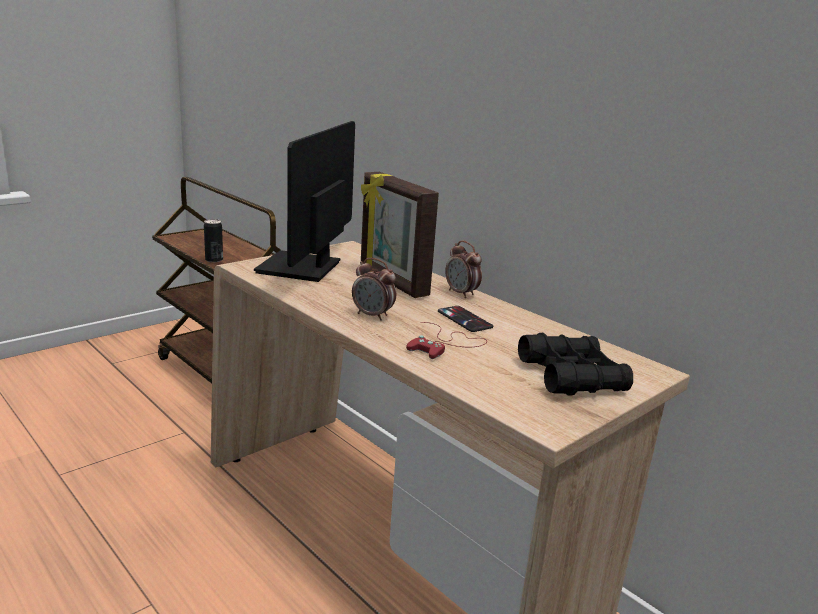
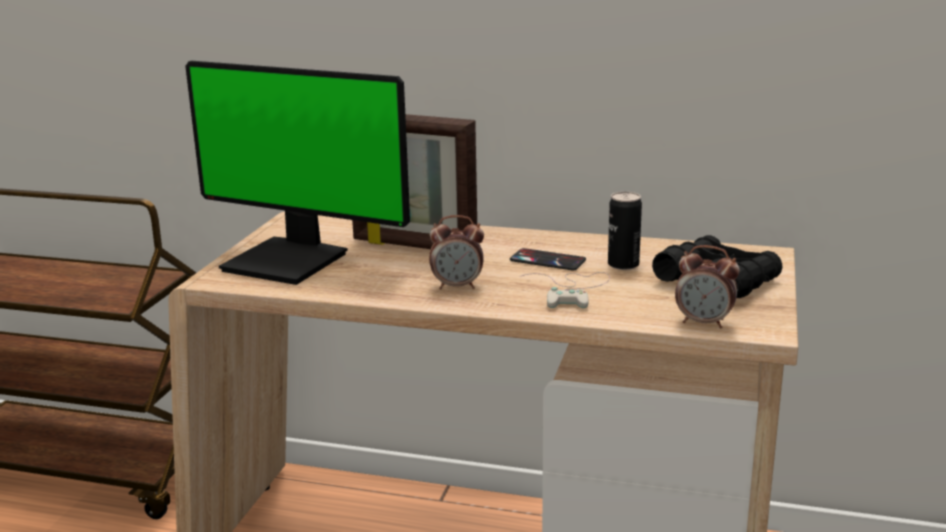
camera: 30 degrees left, 0 degrees up
can [204,219,223,262] -> can moved to [608,192,642,270]
monitor [254,121,355,282] -> monitor turned 45 degrees counterclockwise [185,61,410,285]
red game controller [406,322,487,359] -> white game controller [521,272,610,308]
alarm clock [445,241,482,298] -> alarm clock moved to [675,245,740,329]

